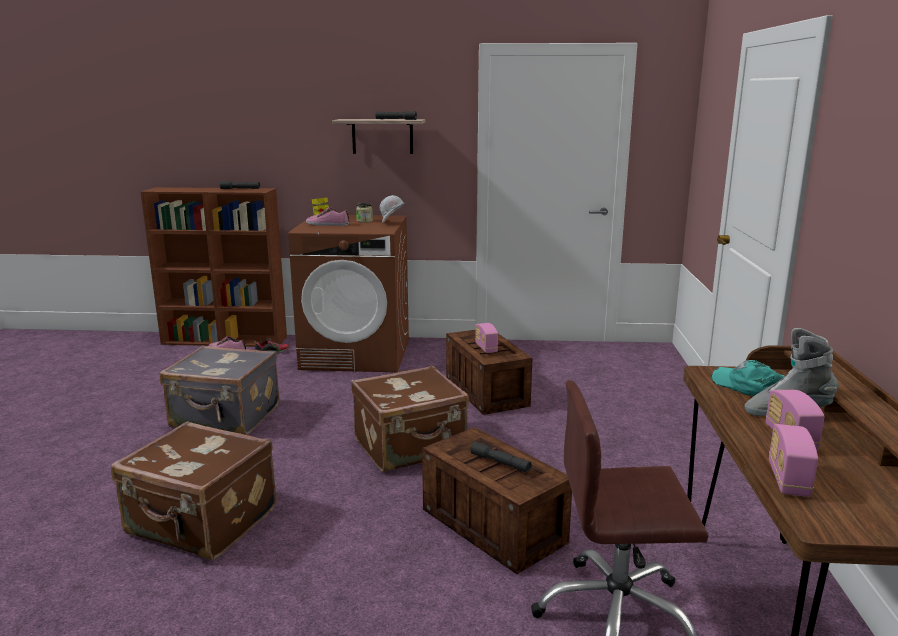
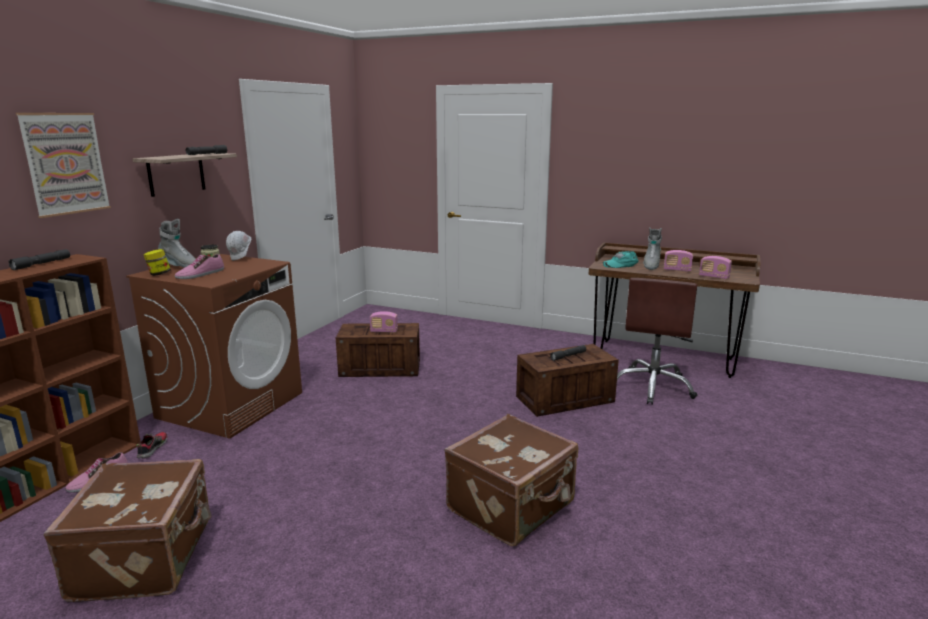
camera: 70 degrees left, 0 degrees up
grey suitcase [160,346,280,435] -> none
brown suitcase [351,365,469,472] -> brown suitcase moved to [44,459,212,602]
none -> picture [16,113,111,218]
none -> grey boot [158,219,196,268]

